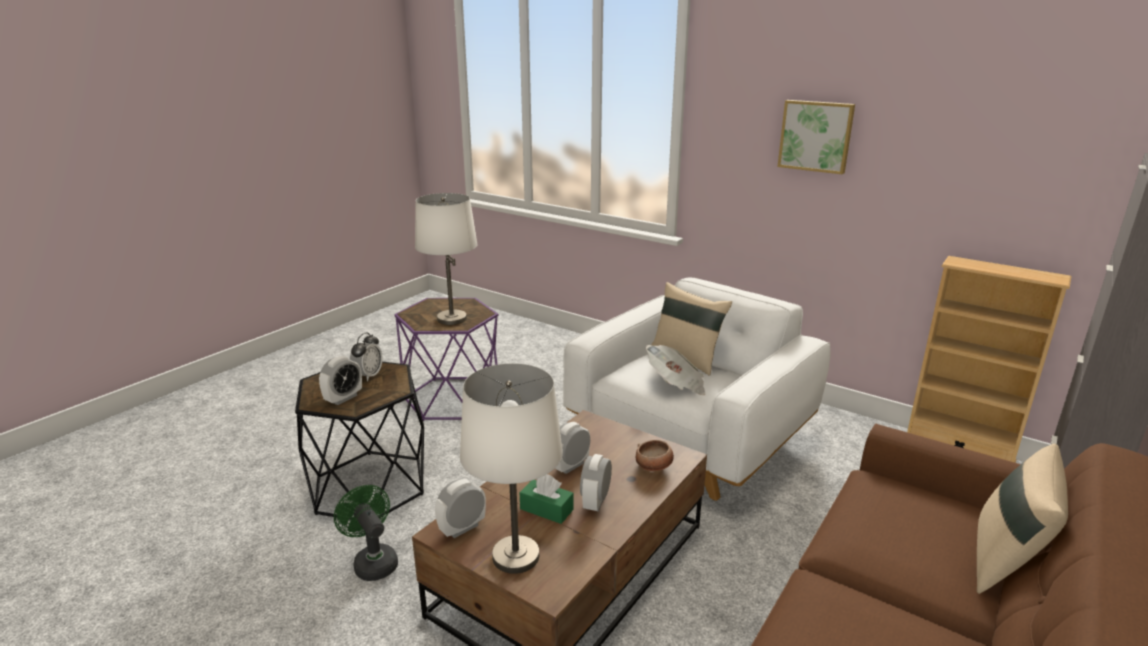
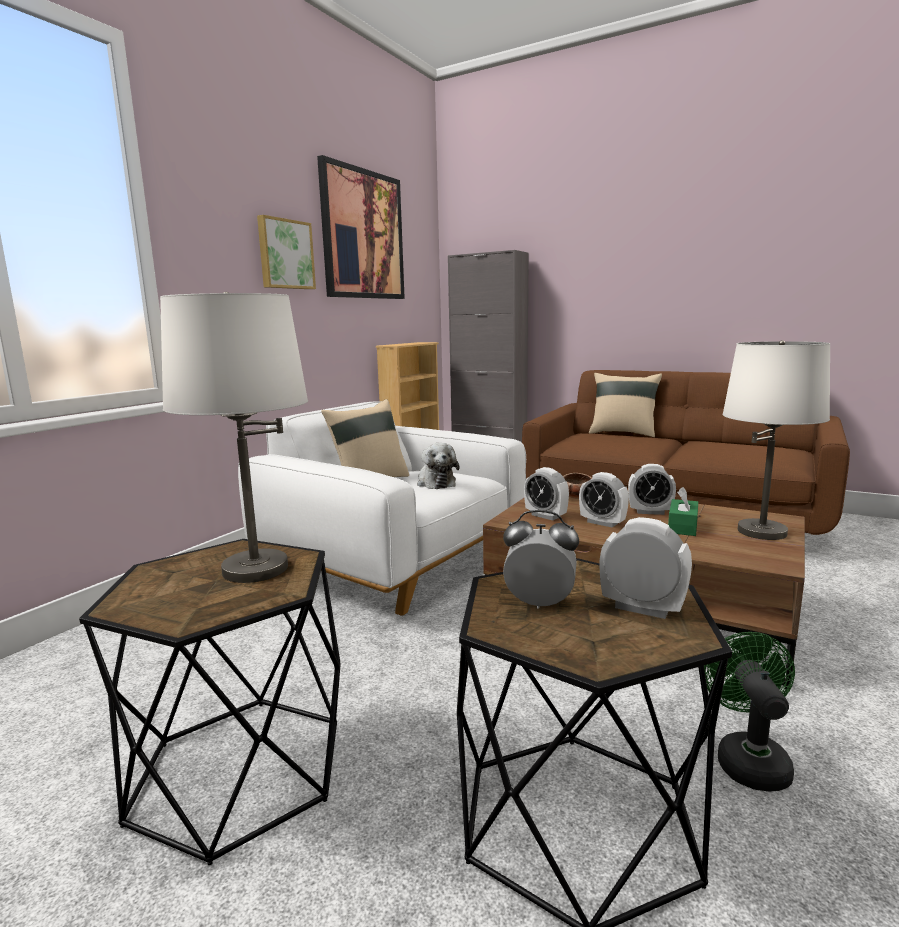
camera: 95 degrees left, 10 degrees down
green fan [334,485,398,581] -> green fan turned 135 degrees clockwise [704,632,795,791]
purple side table [394,298,498,421] -> black side table [79,539,341,865]
alarm clock [435,479,486,538] -> alarm clock moved to [524,467,569,520]
newspaper [646,345,705,395] -> plush toy [417,443,460,489]
none -> picture [317,155,405,299]

